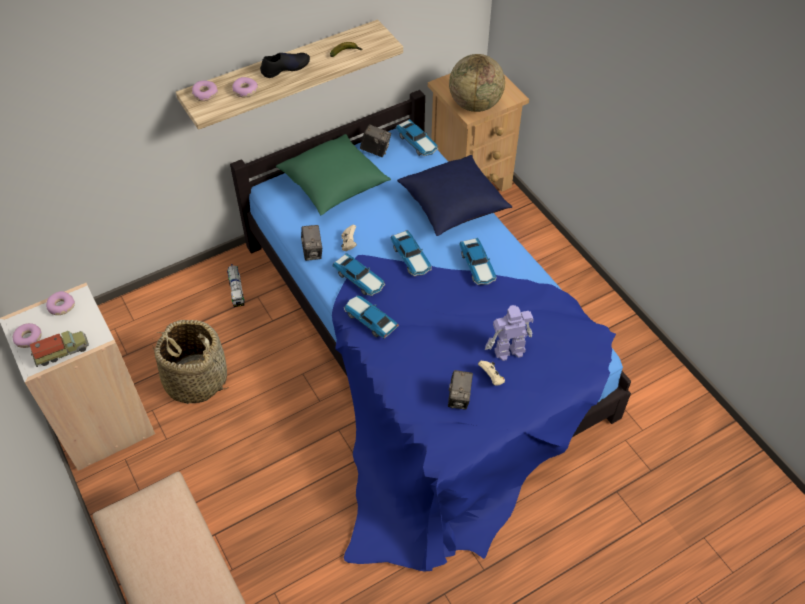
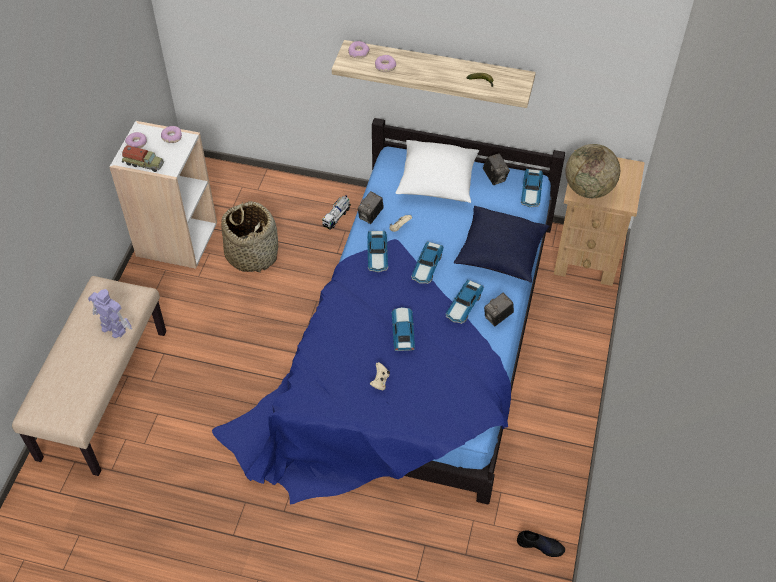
camera: 45 degrees right, 0 degrees up
black shoe [260,53,310,78] -> black shoe moved to [517,530,565,557]
green pillow [276,134,391,215] -> white pillow [396,140,479,203]
toy car [344,296,399,339] -> toy car moved to [391,307,415,351]
camera [448,370,473,410] -> camera moved to [484,293,514,326]
toy robot [485,305,534,361] -> toy robot moved to [88,289,132,338]

